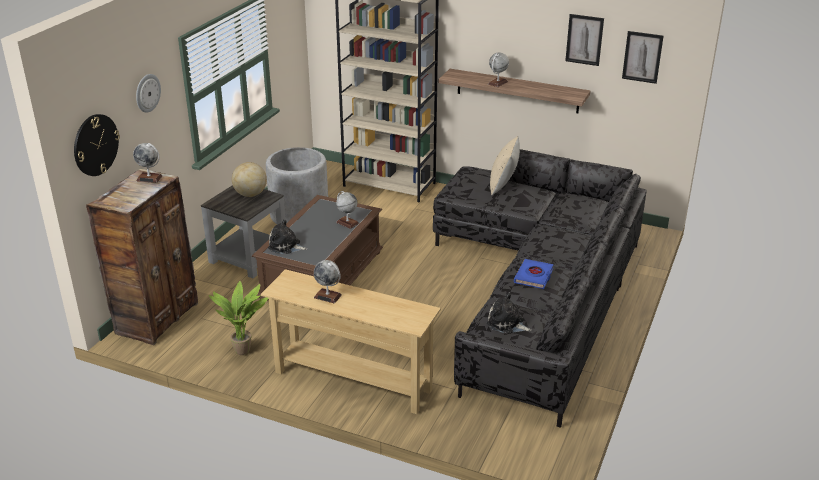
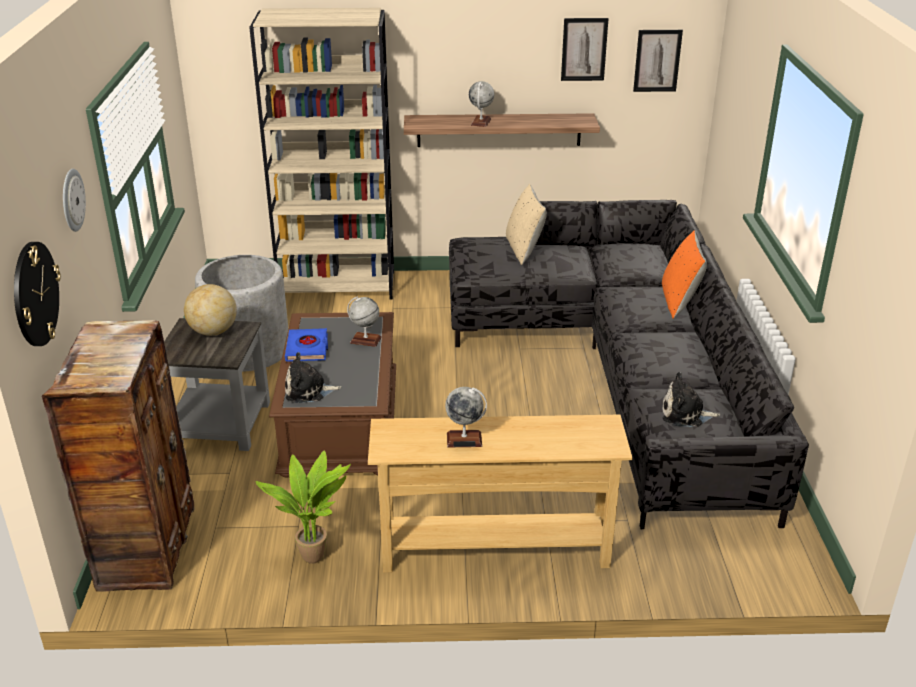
camera: 25 degrees left, 0 degrees up
globe [133,143,162,183] -> none
blue book [514,259,554,289] -> blue book moved to [285,328,328,362]
none -> orange pillow [662,231,707,319]

